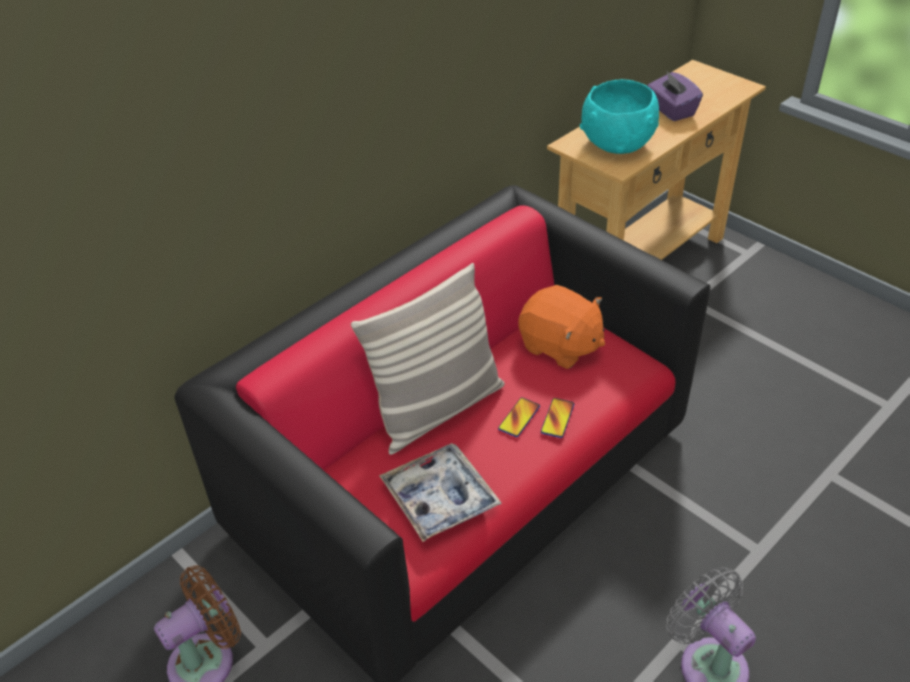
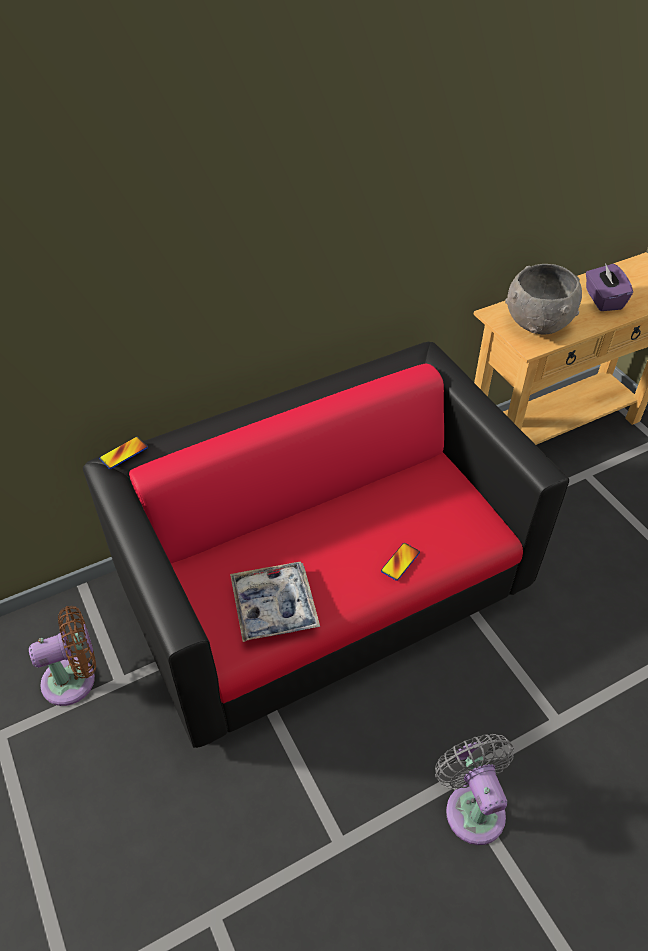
camera: 15 degrees right, 5 degrees up
pillow [351,263,505,455] -> none
phone [498,397,540,437] -> phone moved to [99,437,148,469]
orange plush toy [518,285,605,369] -> none
turquoise bowl [580,79,659,154] -> grey bowl [505,264,582,335]

